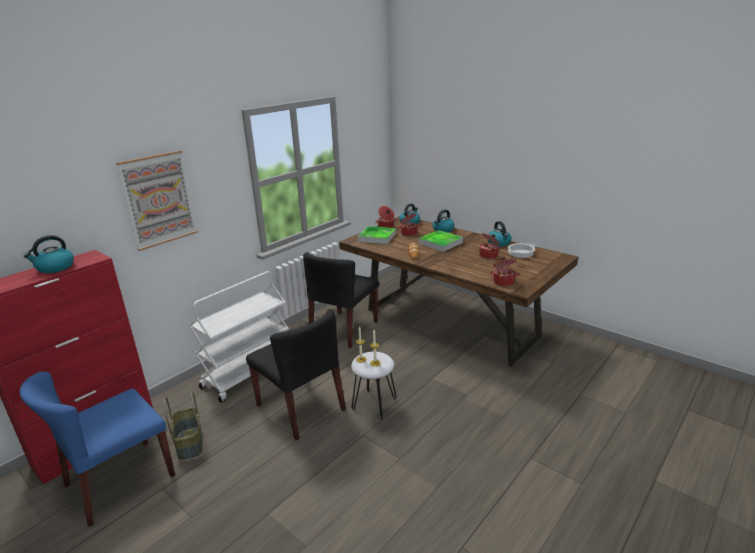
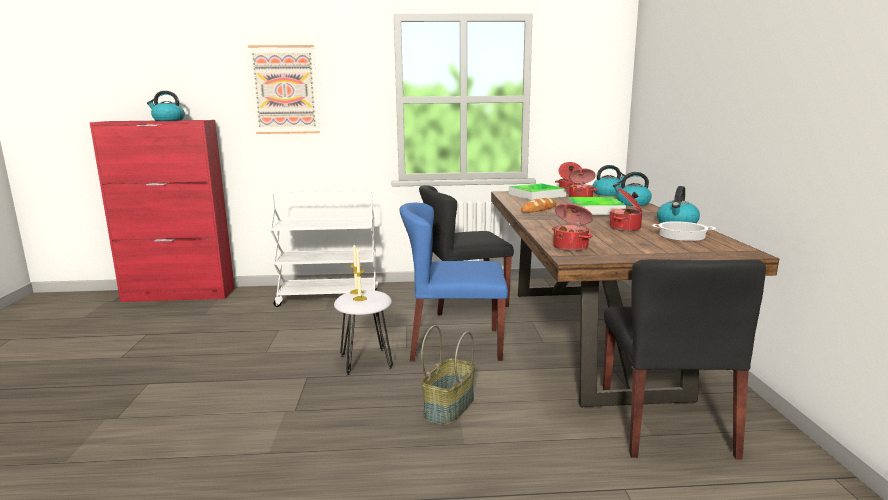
camera: 45 degrees right, 10 degrees down
blue chair [20,372,175,527] -> blue chair moved to [399,203,508,362]
basket [164,391,203,460] -> basket moved to [421,325,475,425]
black chair [246,309,346,440] -> black chair moved to [603,259,766,459]

